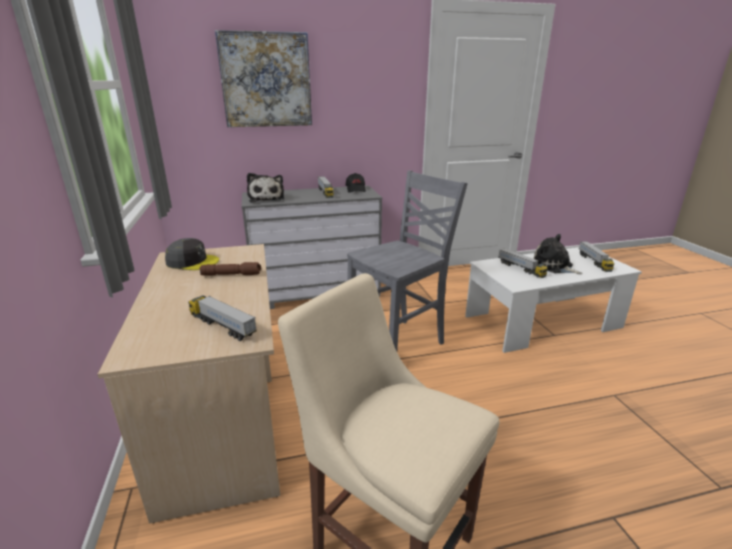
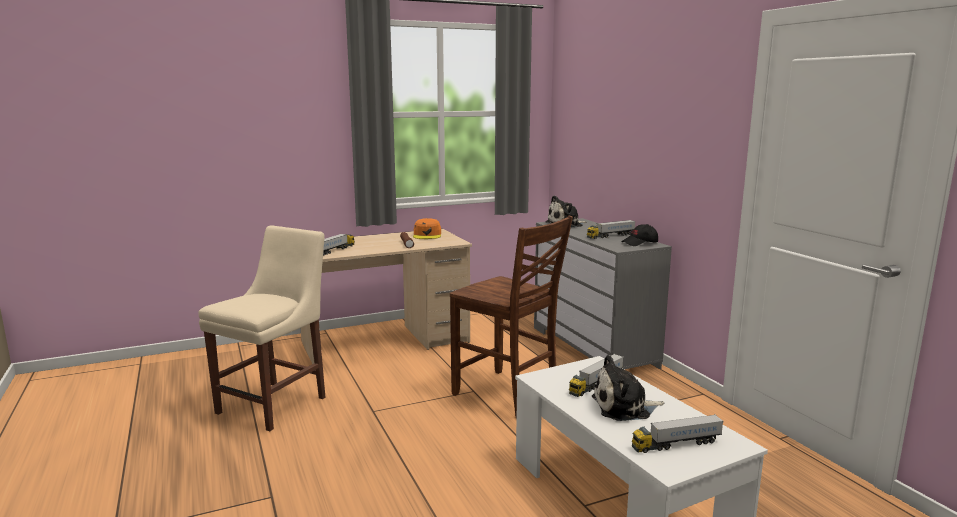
camera: 80 degrees right, 10 degrees down
grey cap [165,238,219,270] -> orange cap [413,218,441,239]
picture [215,30,312,127] -> none
grey chair [347,170,468,351] -> brown chair [450,216,573,419]
plush toy [533,234,583,274] -> plush toy turned 135 degrees counterclockwise [592,355,664,421]

